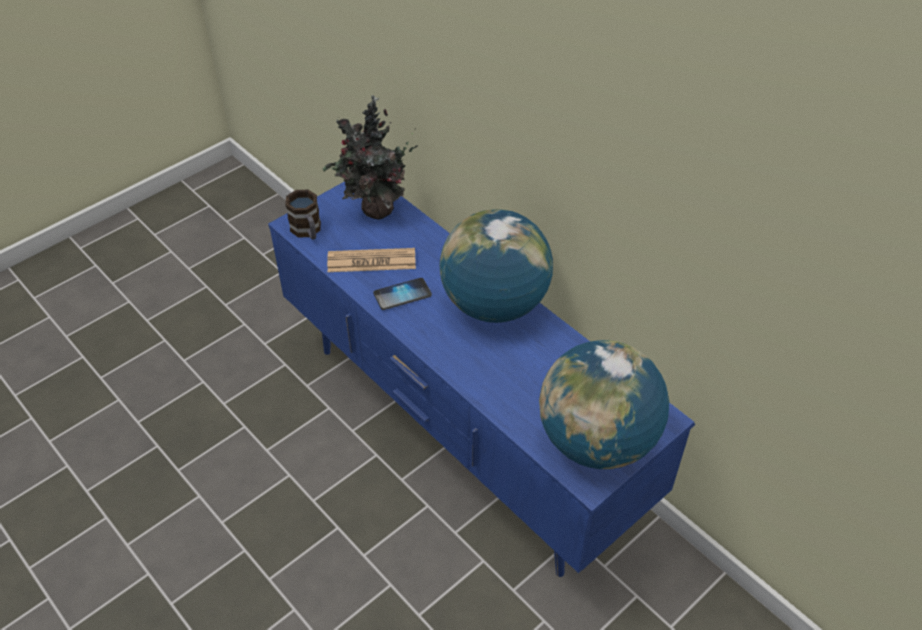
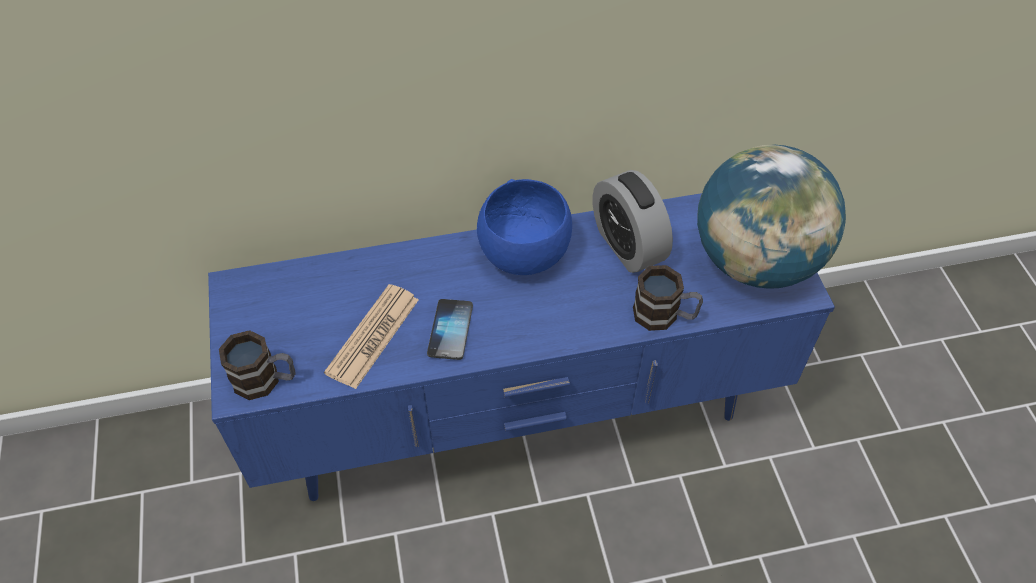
camera: 60 degrees left, 5 degrees up
potted plant [323,95,418,220] -> none
globe [439,209,553,323] -> blue bowl [477,179,572,275]
none -> alarm clock [593,170,673,273]
none -> mug [633,265,703,331]

